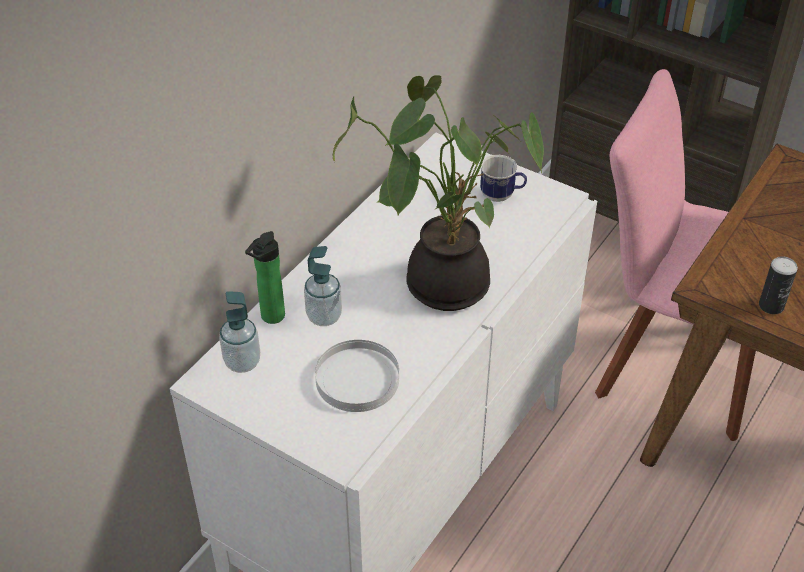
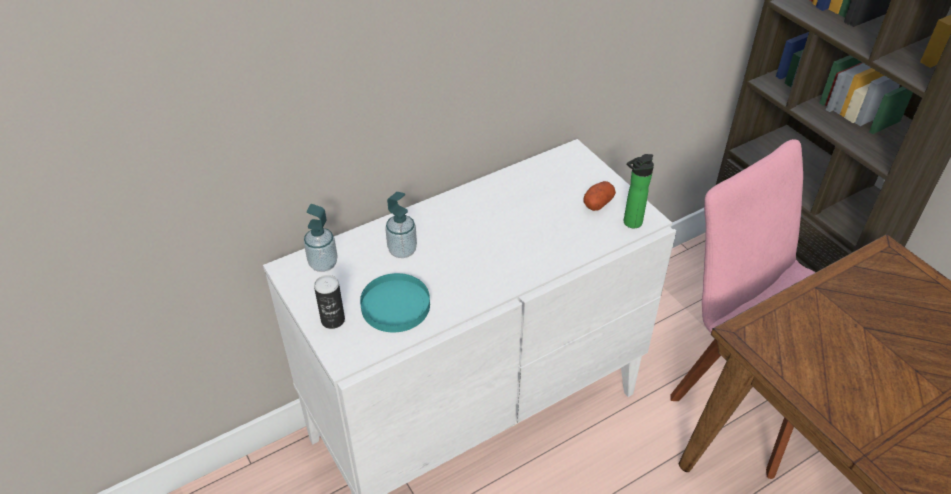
camera: 25 degrees right, 0 degrees up
bottle [245,231,285,324] -> bottle moved to [624,154,654,228]
white plate [315,340,399,412] -> turquoise plate [360,273,430,333]
potted plant [332,75,544,311] -> none
mug [480,155,527,202] -> potato [583,181,616,211]
can [759,256,798,314] -> can moved to [314,275,345,329]

